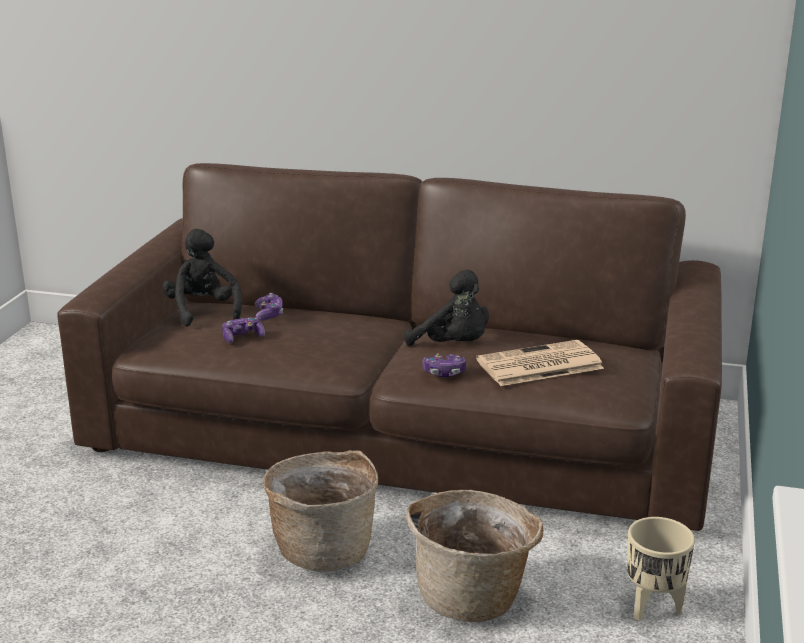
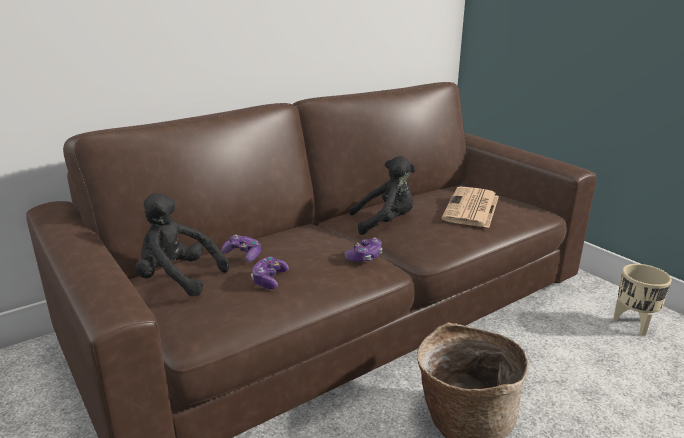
camera: 50 degrees left, 0 degrees up
basket [406,490,544,622] -> none
game controller [422,353,466,377] -> game controller moved to [344,237,383,261]

